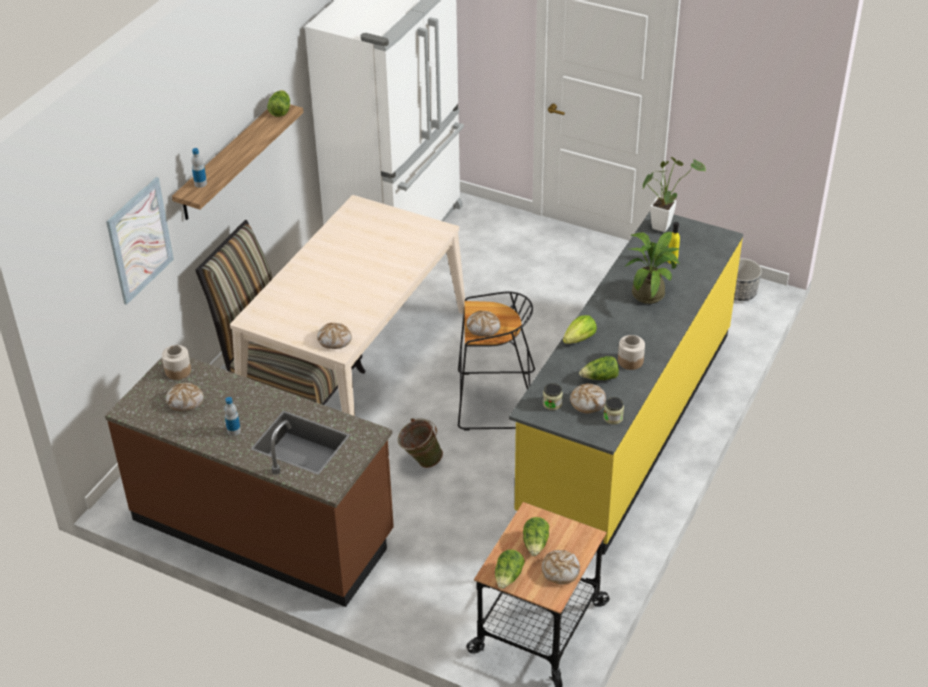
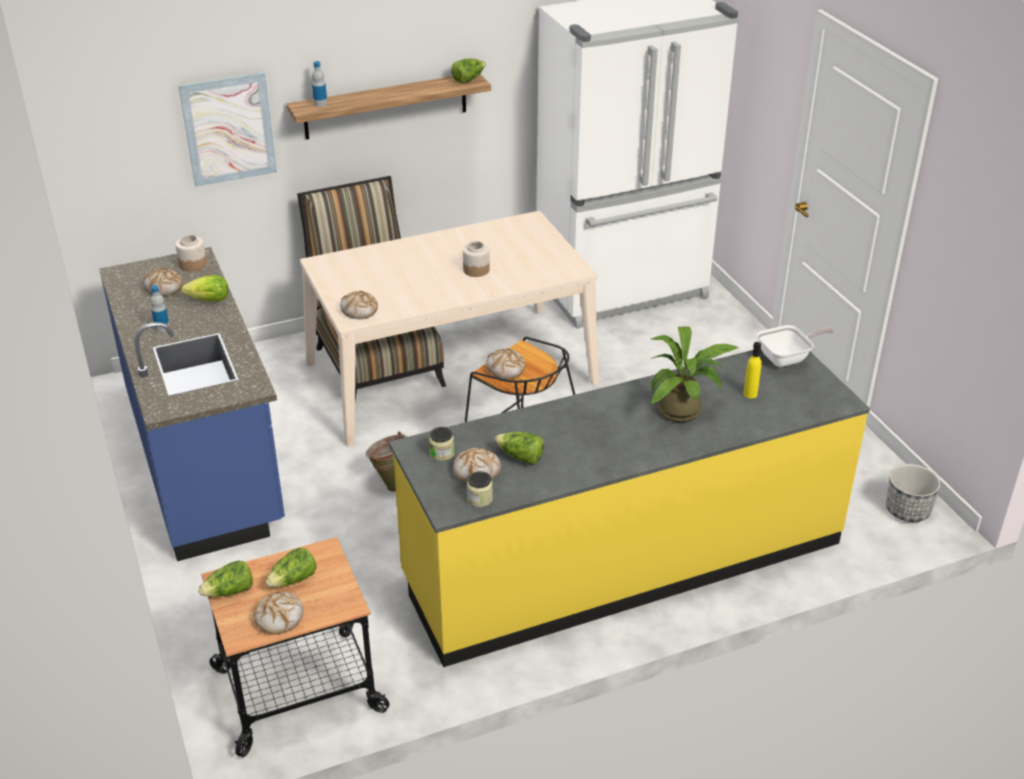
camera: 40 degrees right, 5 degrees down
brown counter [105,357,394,607] -> blue counter [99,247,285,561]
lettuce [563,315,597,344] -> lettuce moved to [182,275,228,301]
jar [618,335,645,370] -> jar moved to [463,241,490,277]
potted plant [643,157,706,232] -> frying pan [757,325,835,367]

